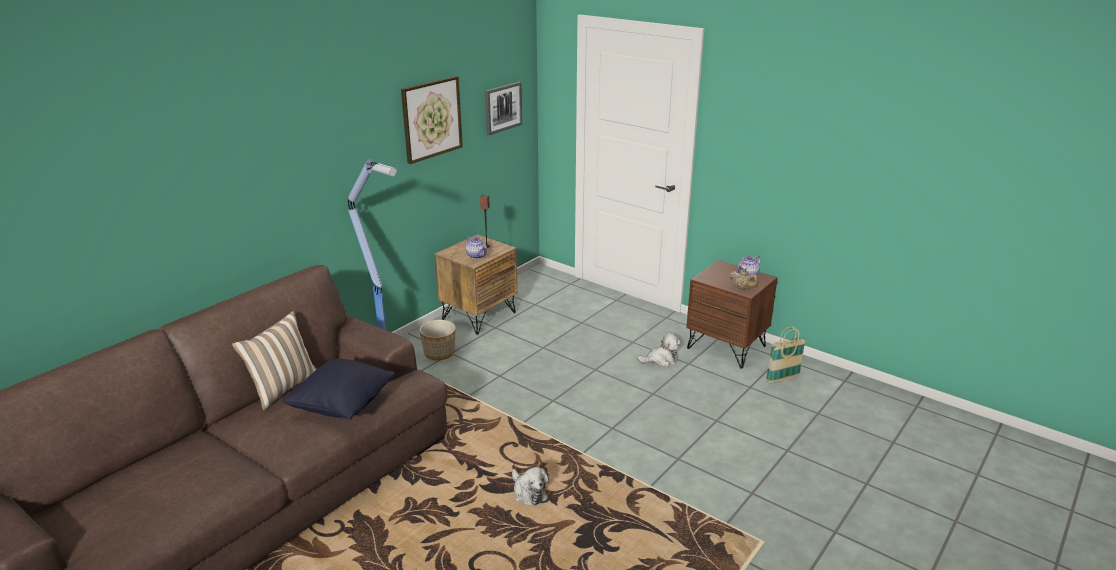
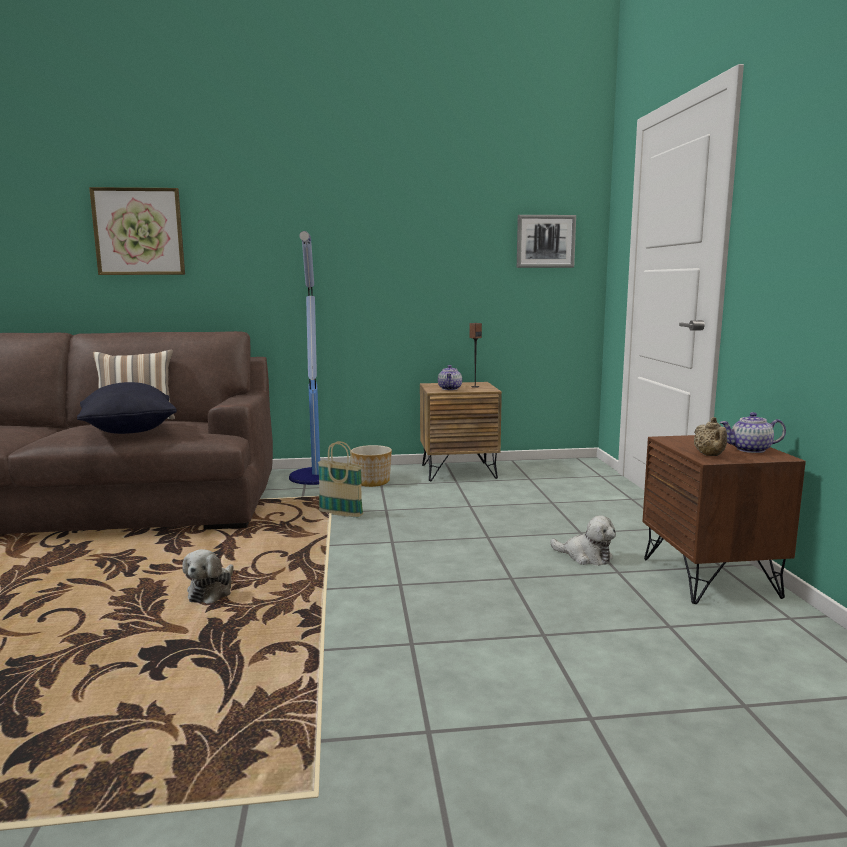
camera: 45 degrees right, 15 degrees down
picture [401,76,463,164] -> picture moved to [89,187,185,275]
basket [766,326,806,383] -> basket moved to [318,441,363,517]

